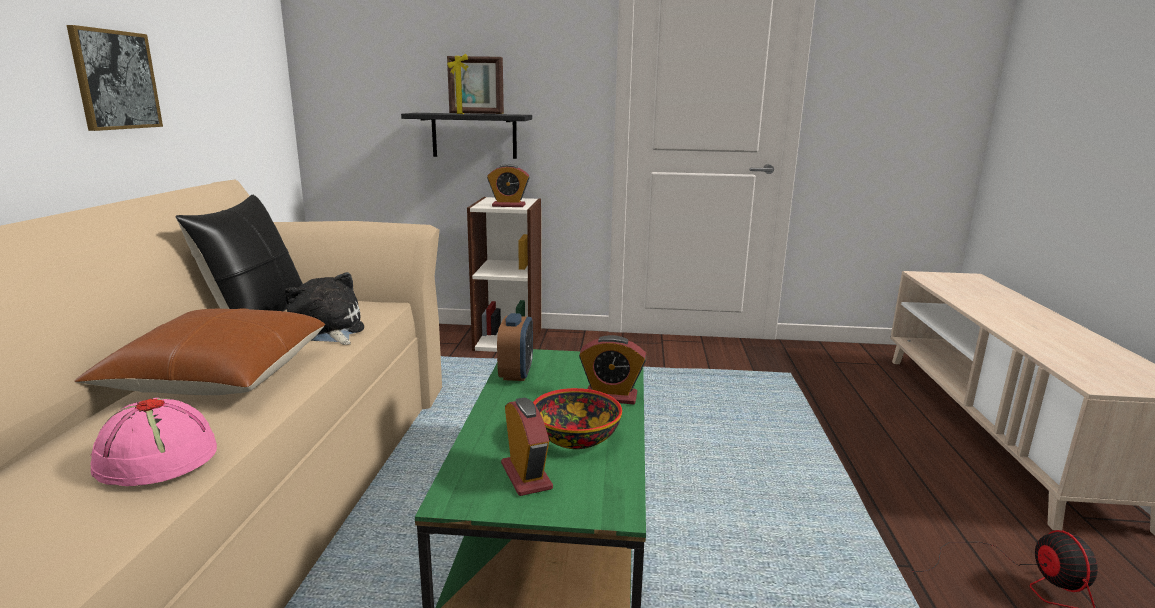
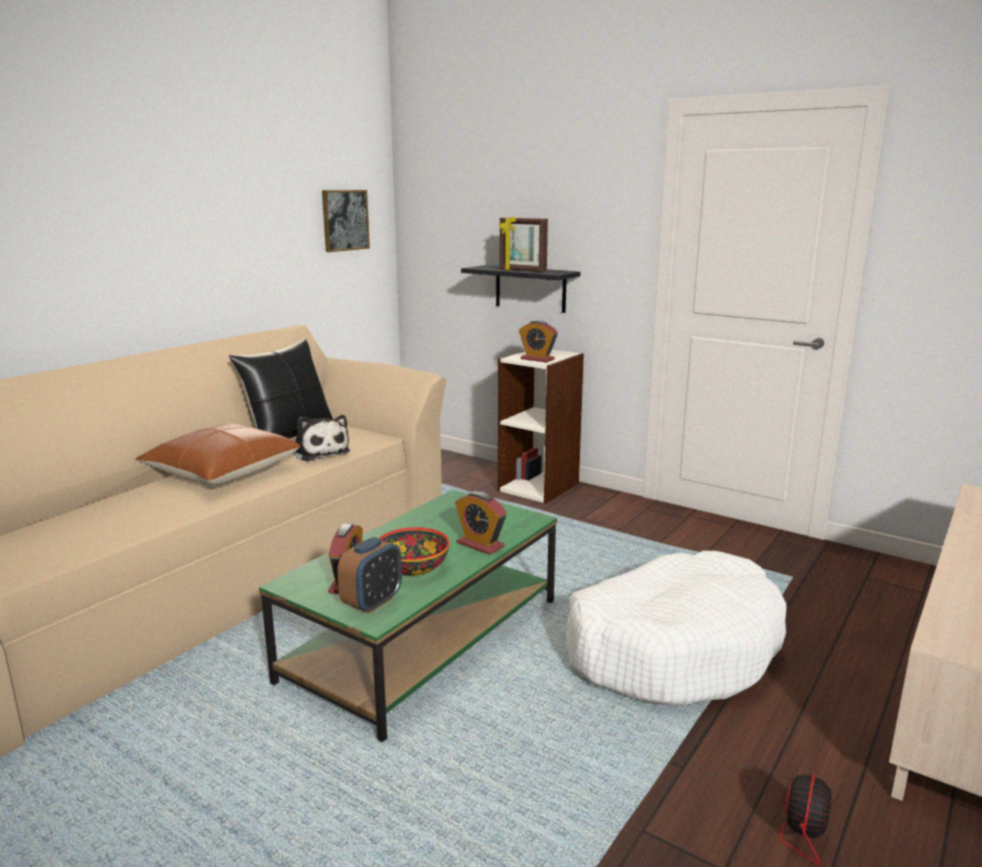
camera: 30 degrees right, 0 degrees up
picture [67,25,163,131] -> picture moved to [322,190,370,252]
pink hat [90,398,217,486] -> none
plush toy [285,272,364,345] -> plush toy turned 150 degrees clockwise [294,415,350,461]
alarm clock [497,313,533,381] -> alarm clock moved to [337,537,402,613]
none -> white dog bed [566,551,787,706]

